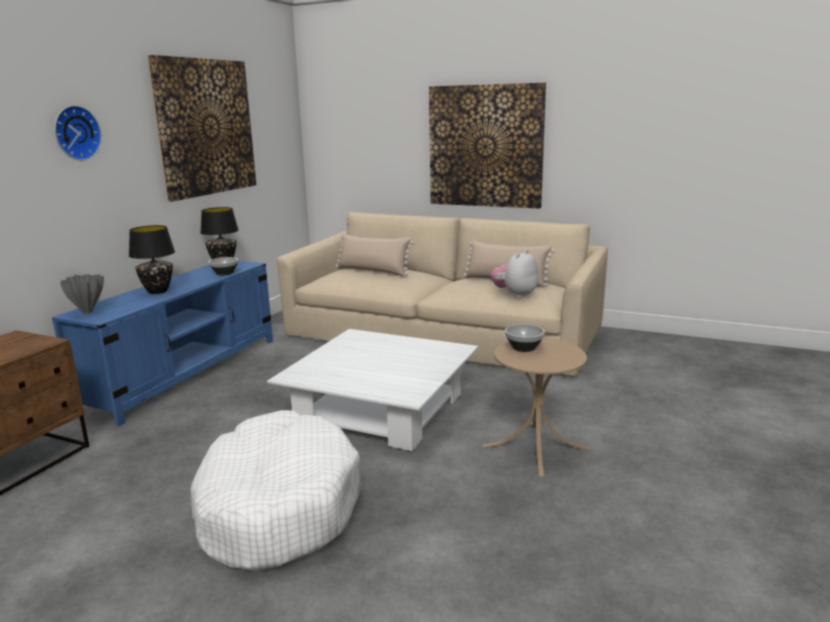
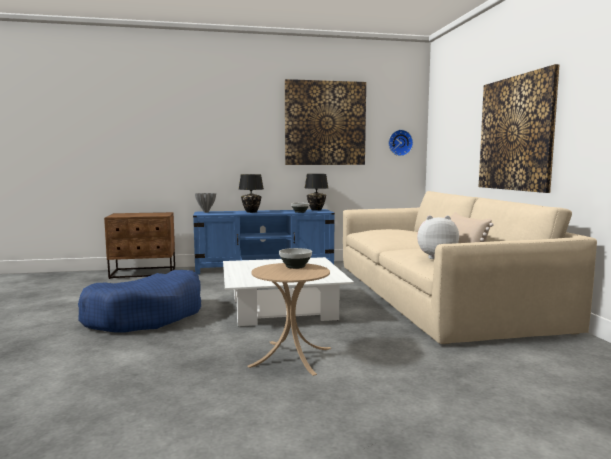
camera: 55 degrees right, 10 degrees down
wall clock [54,105,102,161] -> wall clock moved to [388,130,413,156]
white dog bed [191,410,361,572] -> blue dog bed [78,270,201,333]
beige pillow [336,233,414,276] -> none

